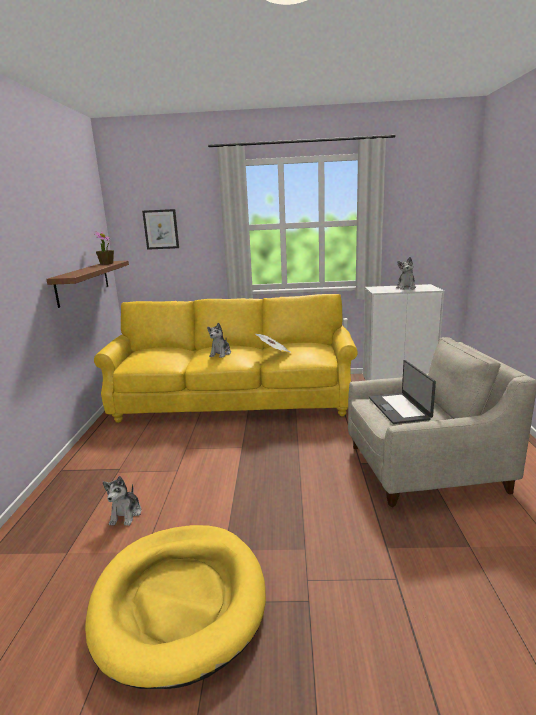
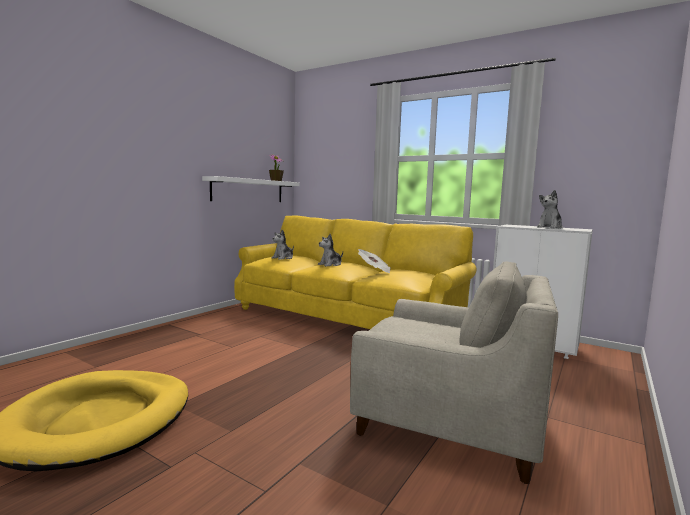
camera: 30 degrees right, 10 degrees down
brown shelf [46,261,129,308] -> white shelf [202,176,300,202]
plush toy [103,476,141,526] -> plush toy moved to [271,229,294,260]
picture [142,209,179,250] -> none
laptop [369,360,436,424] -> none

